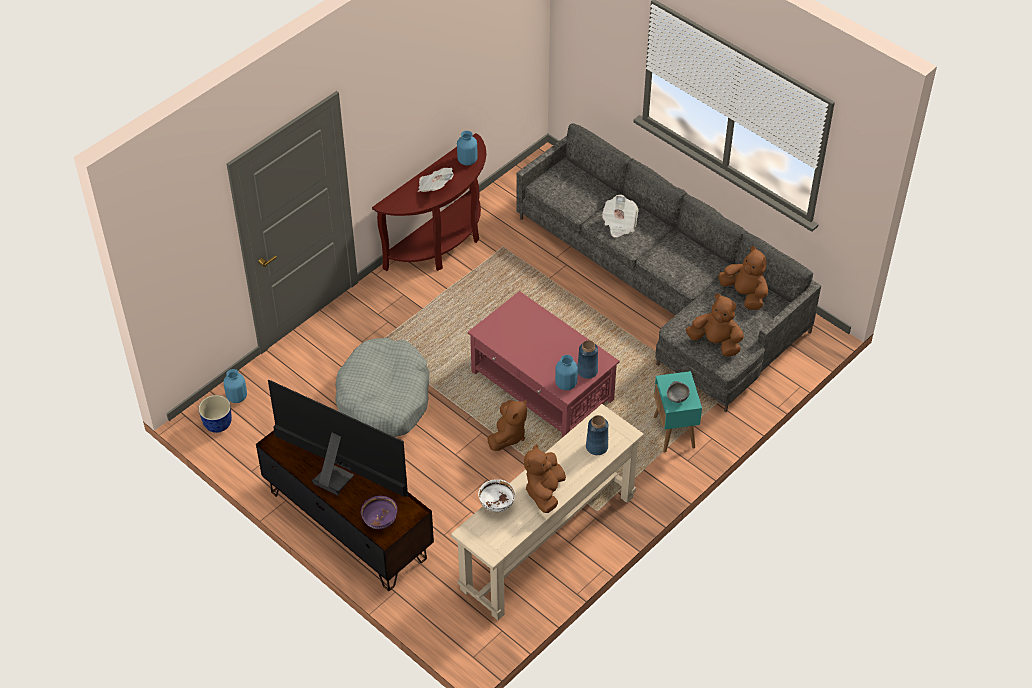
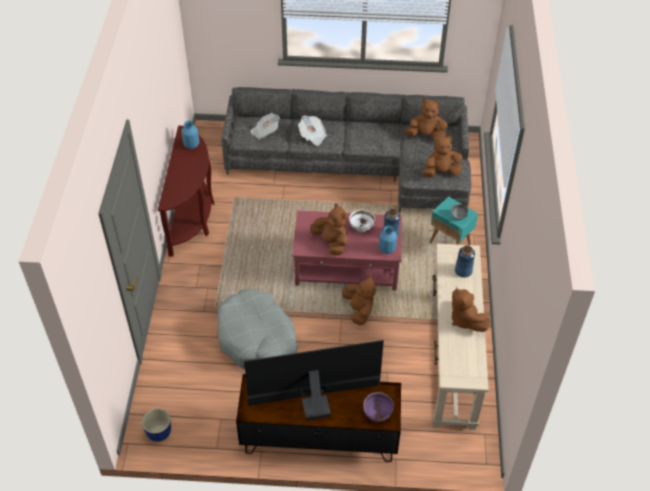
camera: 40 degrees left, 0 degrees up
blue vase [224,369,247,403] -> none
newspaper [418,168,454,192] -> newspaper moved to [250,113,280,140]
white bowl [478,479,515,512] -> white bowl moved to [349,209,375,232]
none -> brown plush toy [310,203,348,255]

